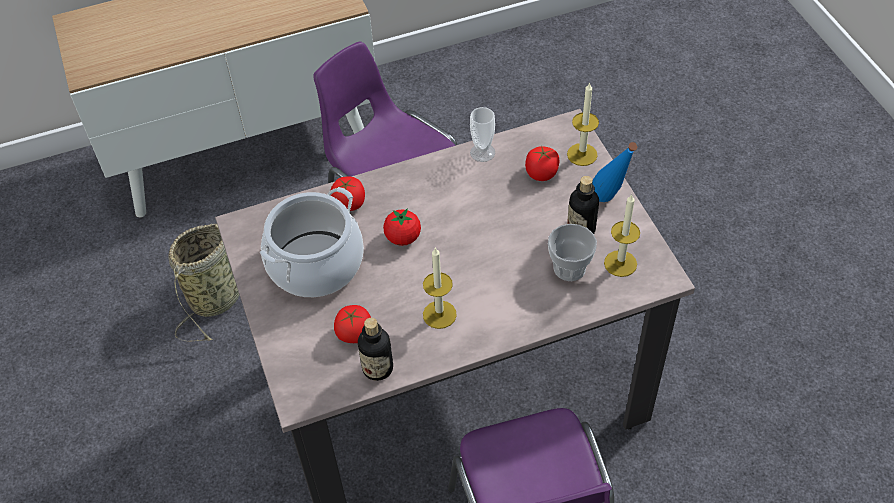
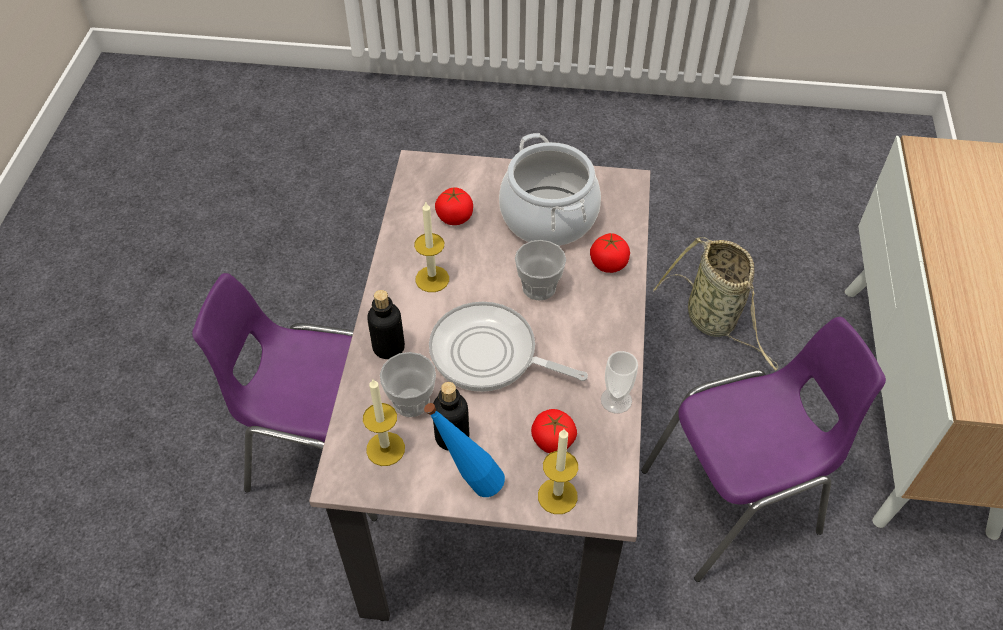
camera: 115 degrees right, 0 degrees up
bottle [358,318,393,381] -> bottle moved to [367,290,405,359]
tomato [383,208,421,246] -> cup [515,240,566,301]
none -> frying pan [429,302,588,392]

